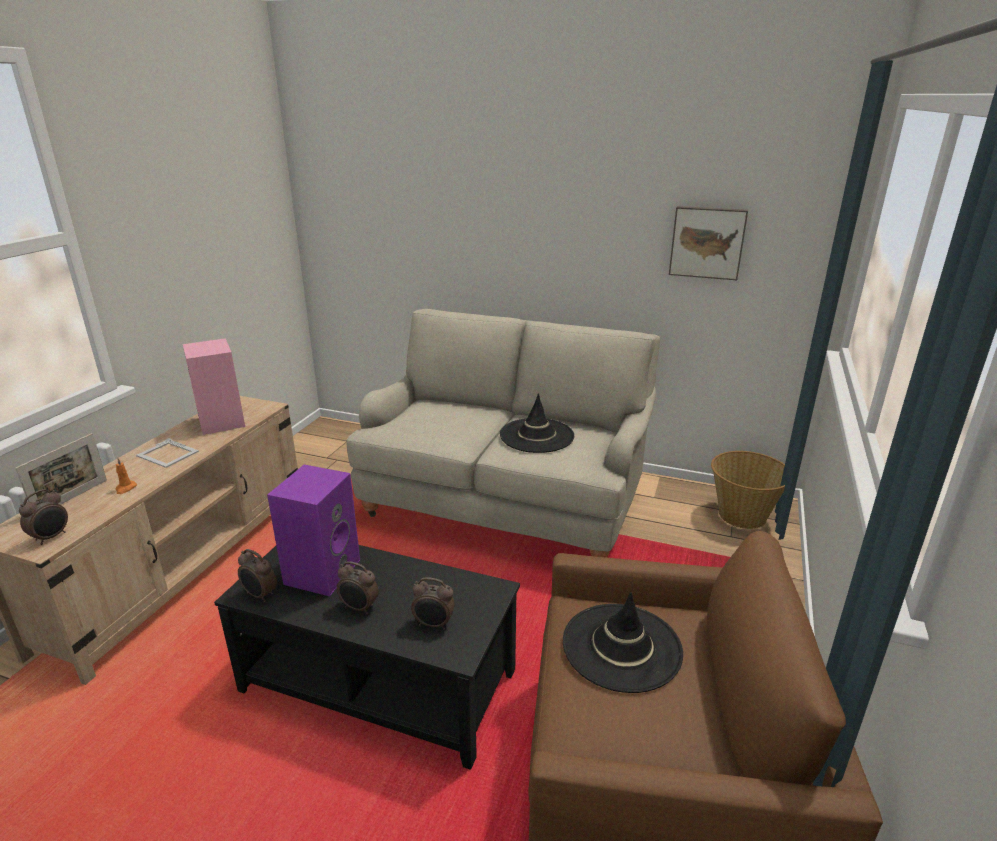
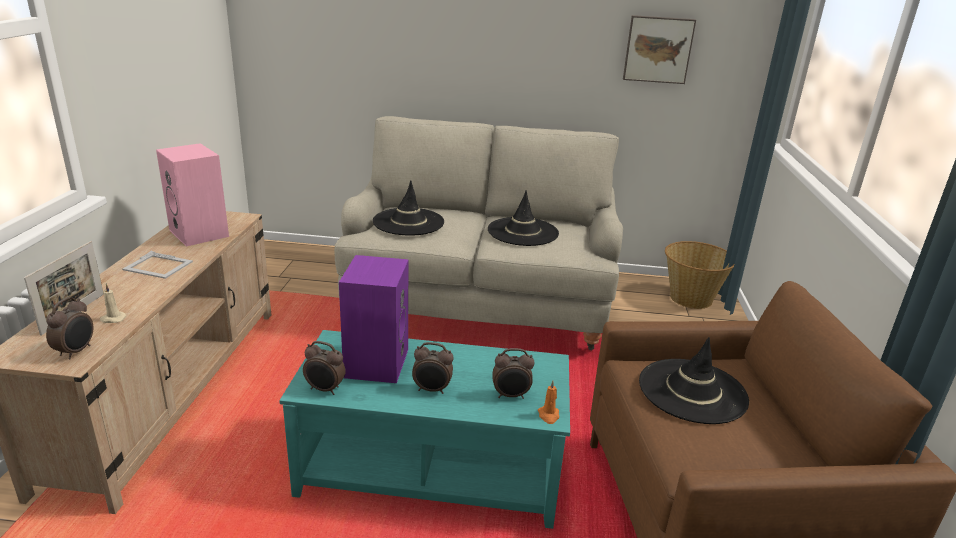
camera: 15 degrees left, 0 degrees up
orange candle [116,458,137,494] -> orange candle moved to [538,381,559,424]
black coffee table [214,545,520,770] -> turquoise coffee table [279,330,570,529]
none -> beige candle [100,284,126,323]
none -> black hat [373,181,444,235]

